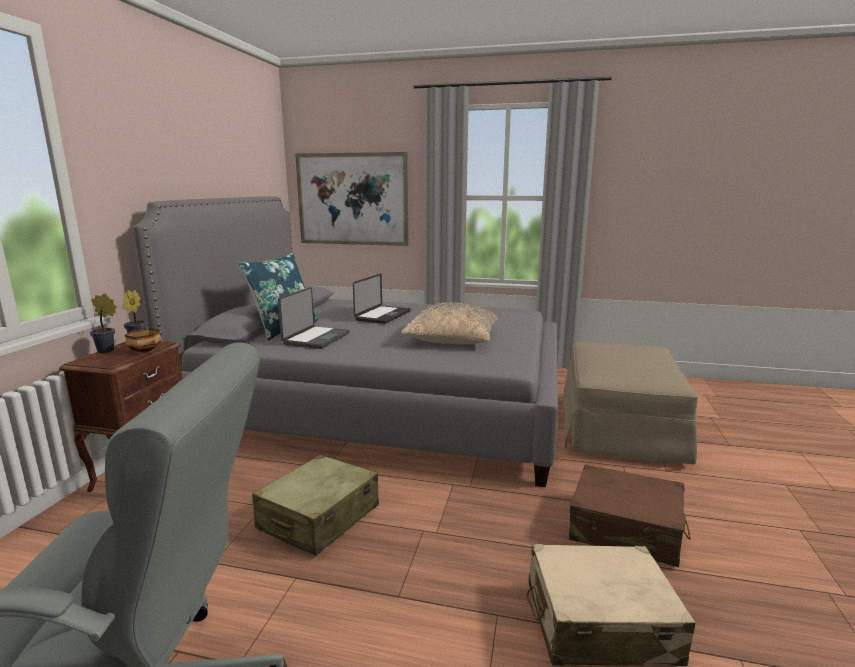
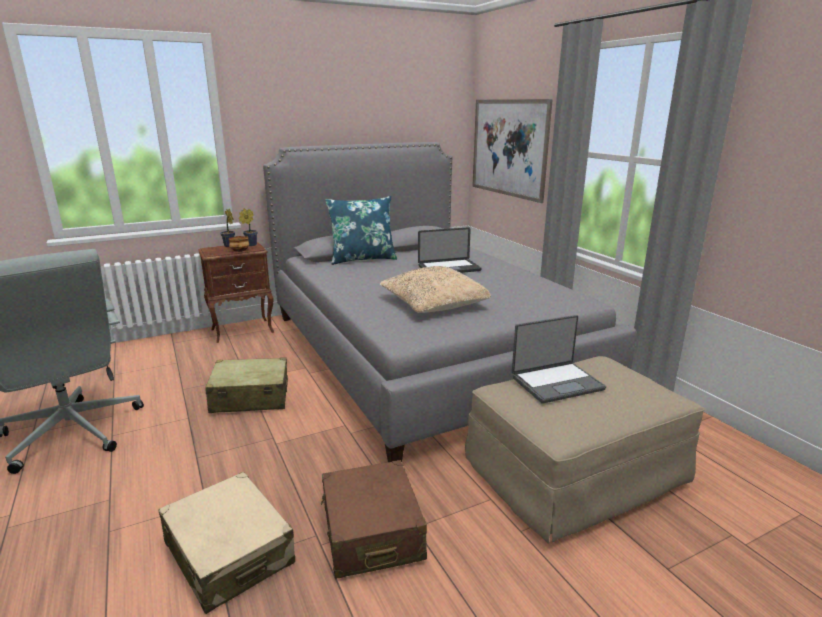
camera: 50 degrees right, 5 degrees up
laptop [278,287,350,349] -> laptop moved to [512,315,606,404]

